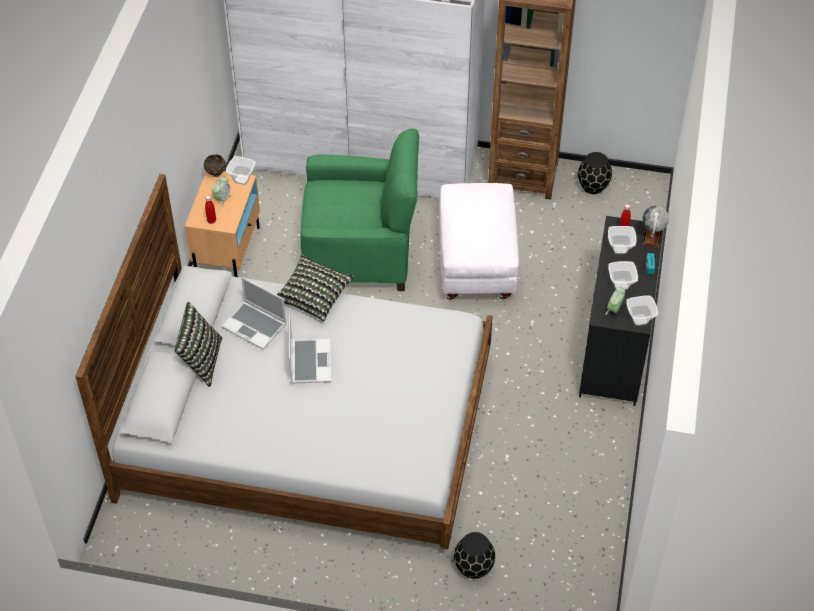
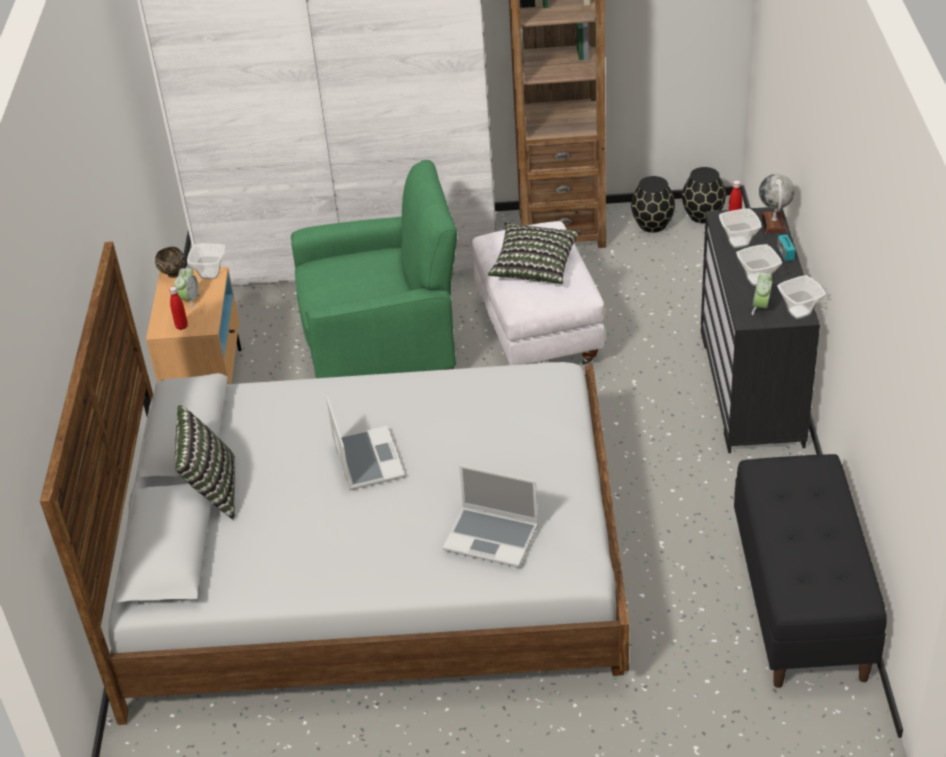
camera: 10 degrees left, 10 degrees down
laptop [222,277,287,350] -> laptop moved to [443,465,538,568]
pillow [277,254,354,322] -> pillow moved to [488,222,580,284]
black vase [454,532,495,579] -> black vase moved to [682,167,726,223]
none -> black bench [734,454,887,688]

